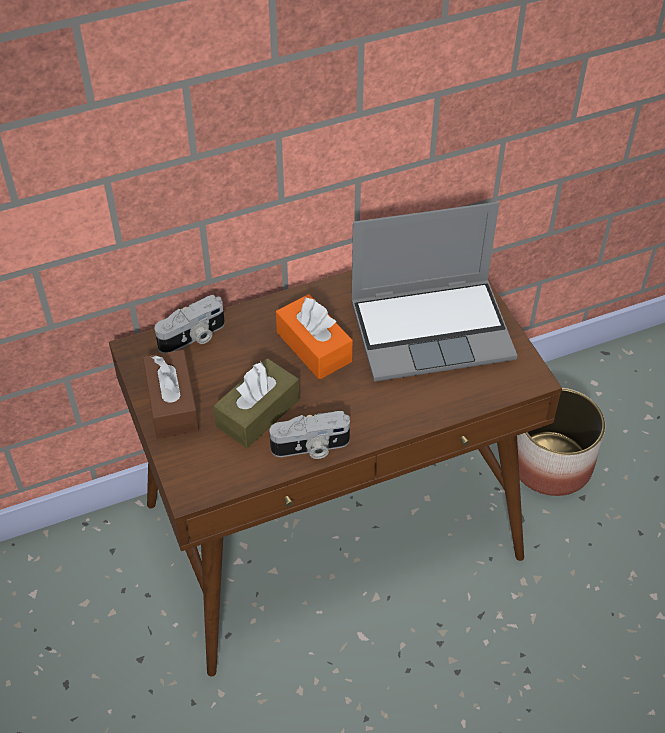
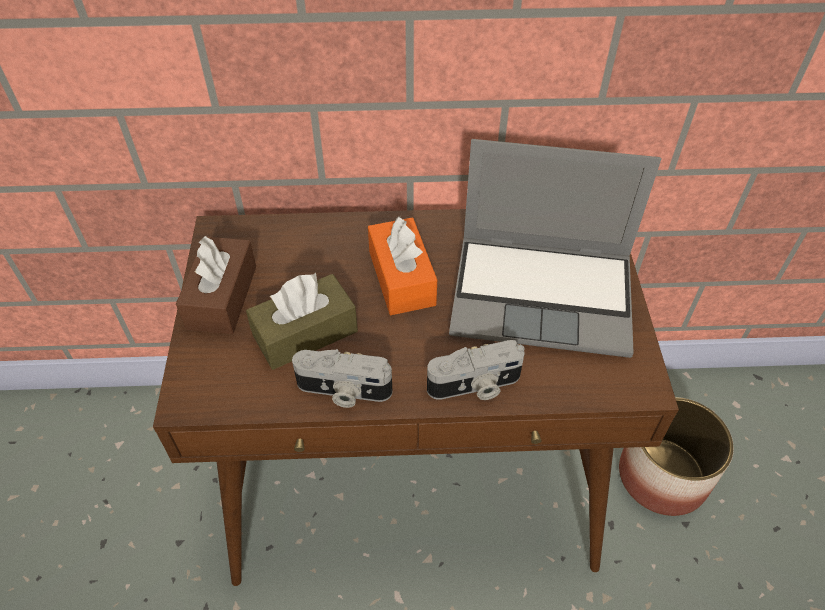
camera: 20 degrees right, 0 degrees up
camera [155,295,225,353] -> camera moved to [427,340,525,400]

